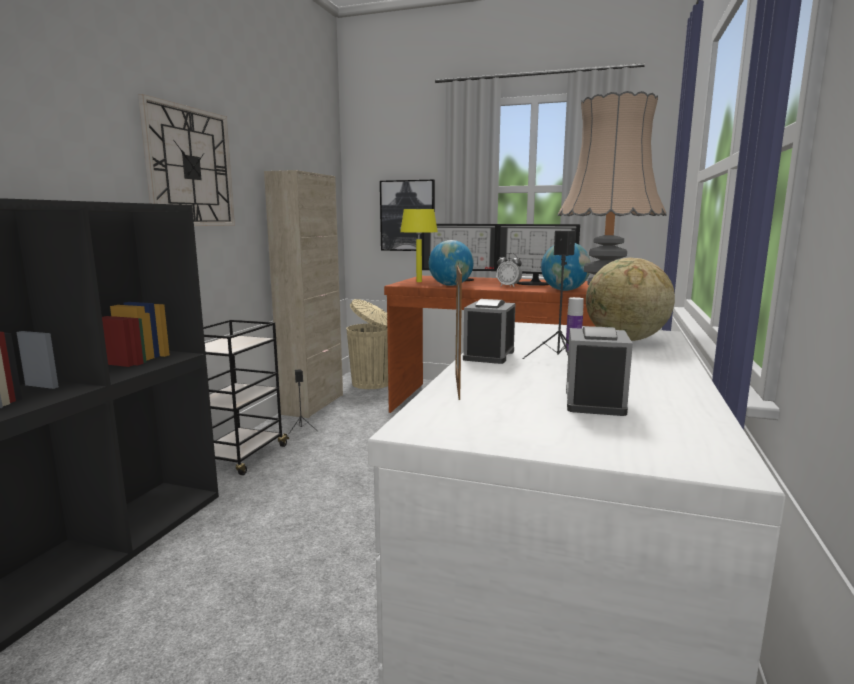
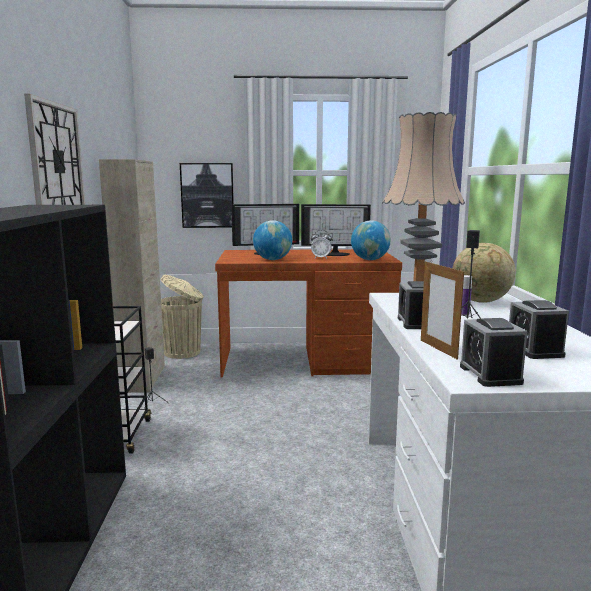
camera: 20 degrees left, 0 degrees up
yellow table lamp [400,209,438,282] -> none
none -> alarm clock [460,318,527,387]

